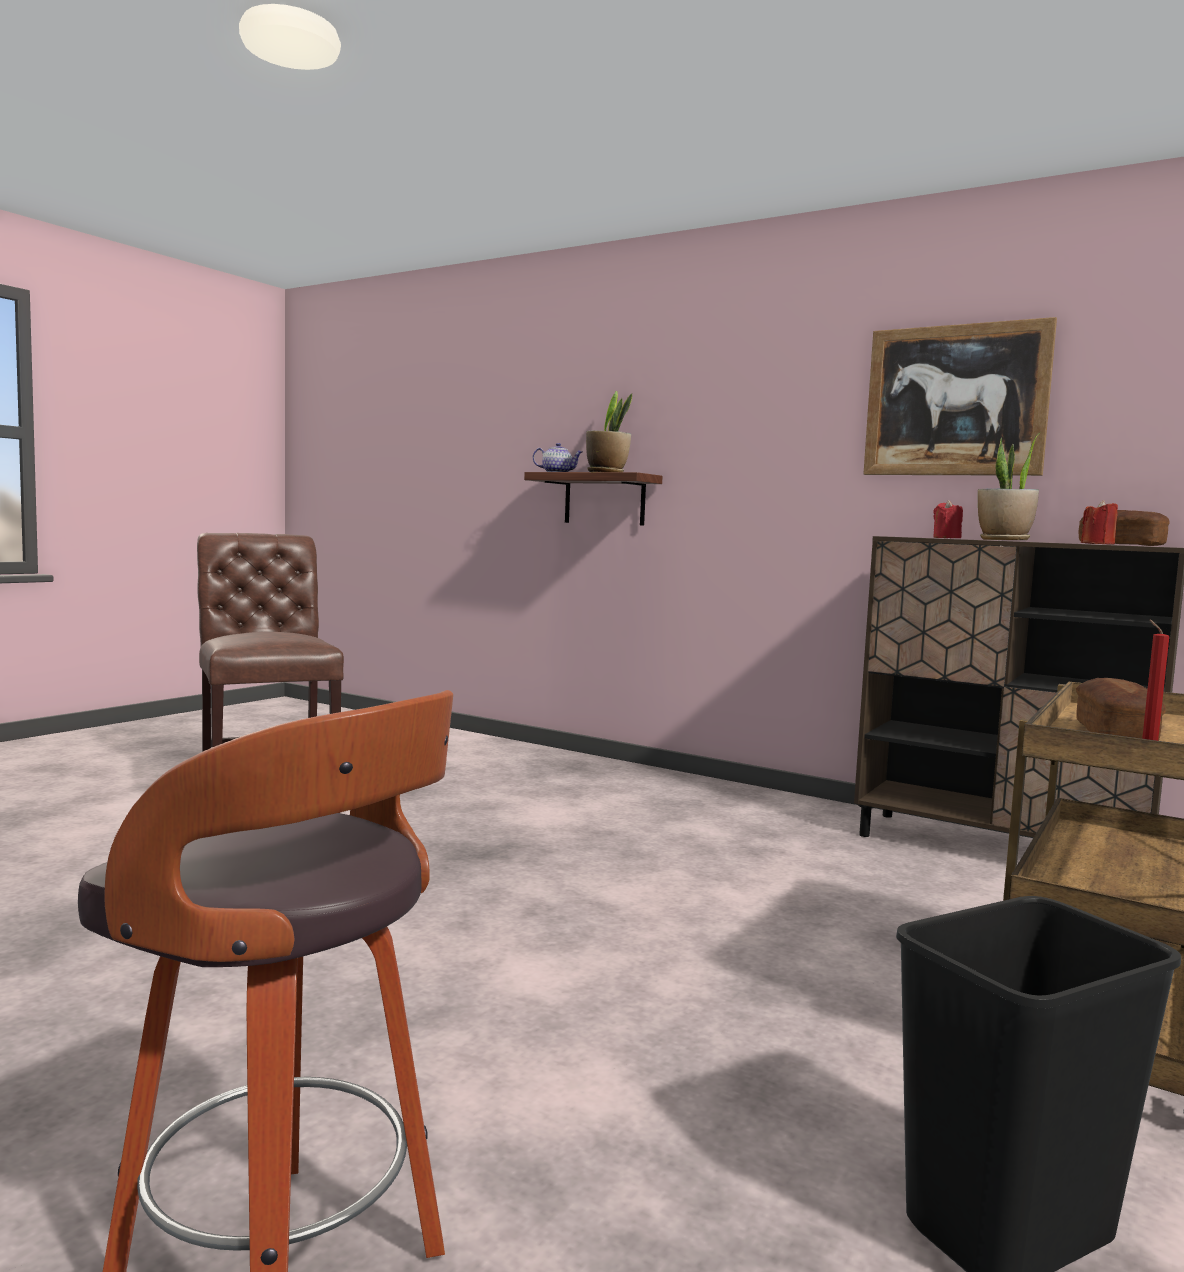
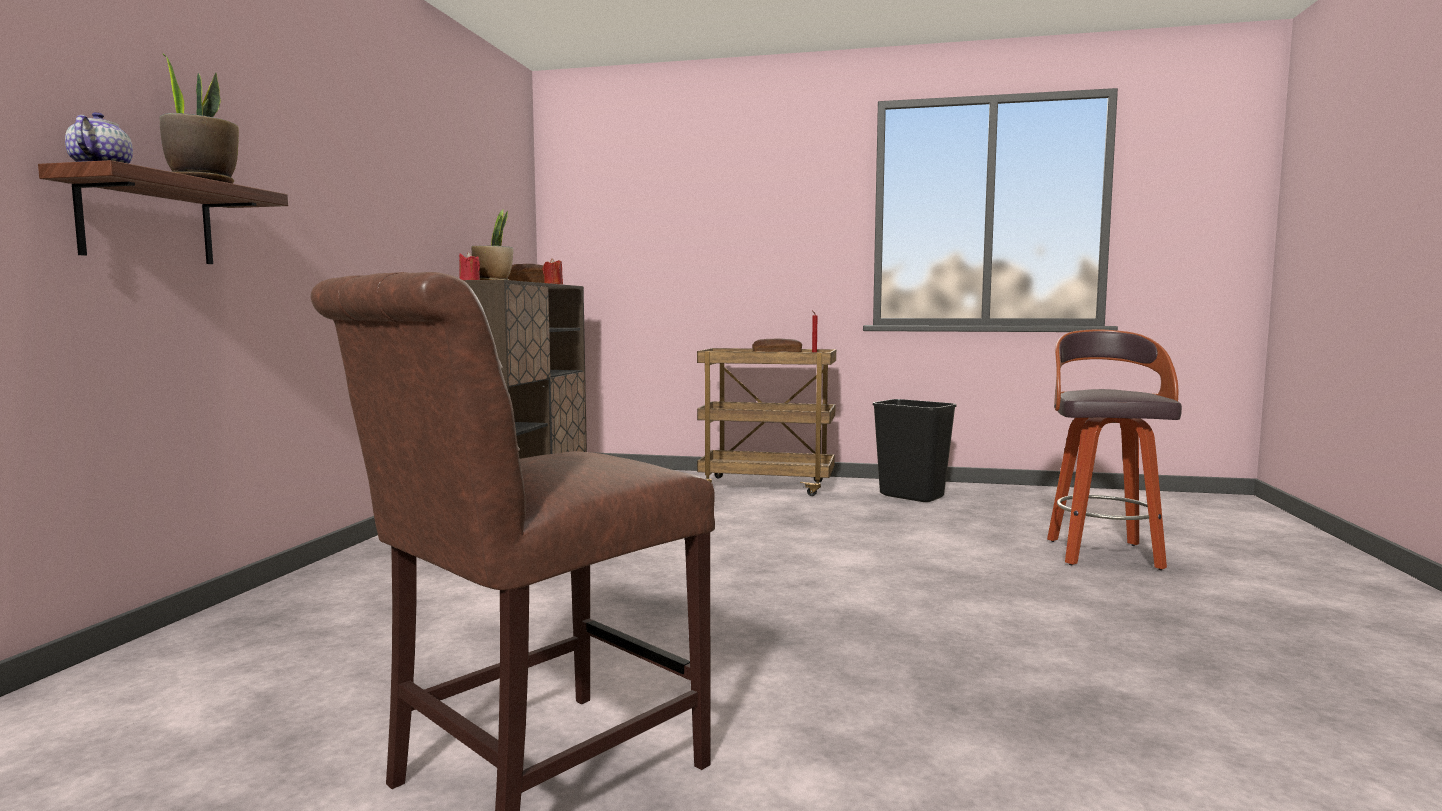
camera: 110 degrees left, 0 degrees up
picture [863,317,1057,476] -> none

